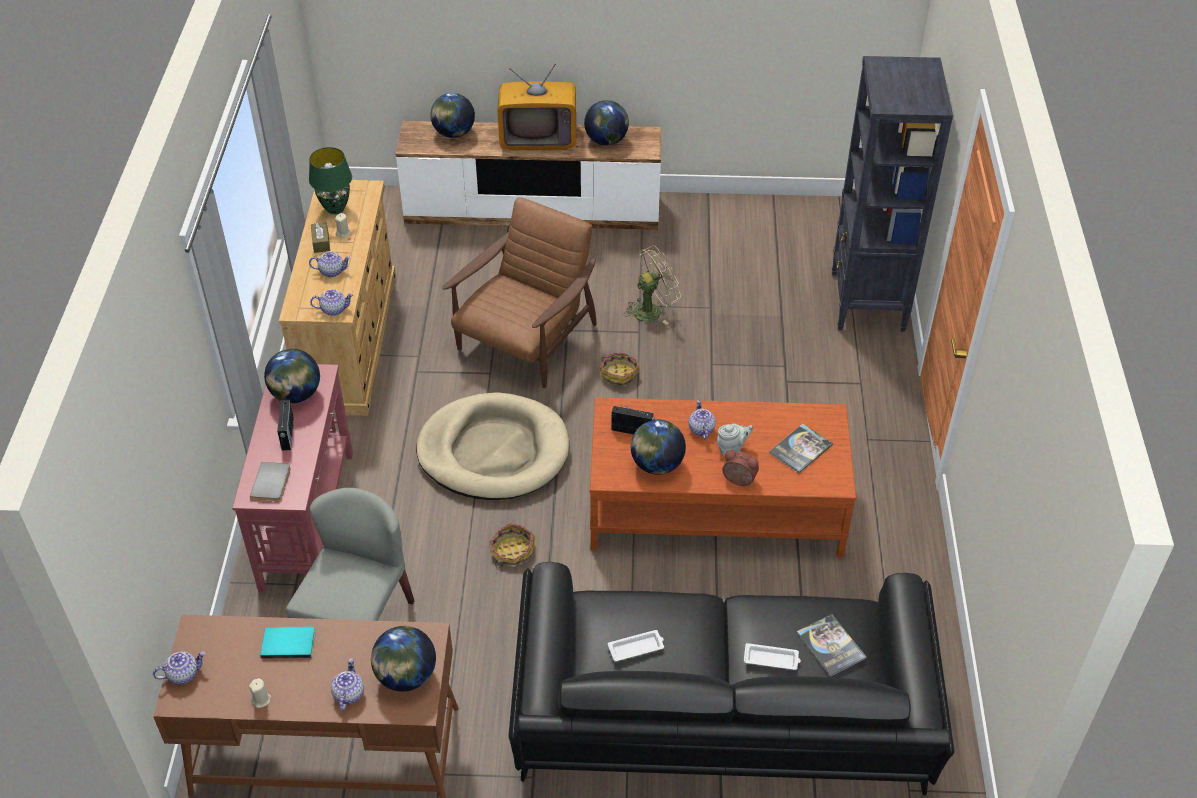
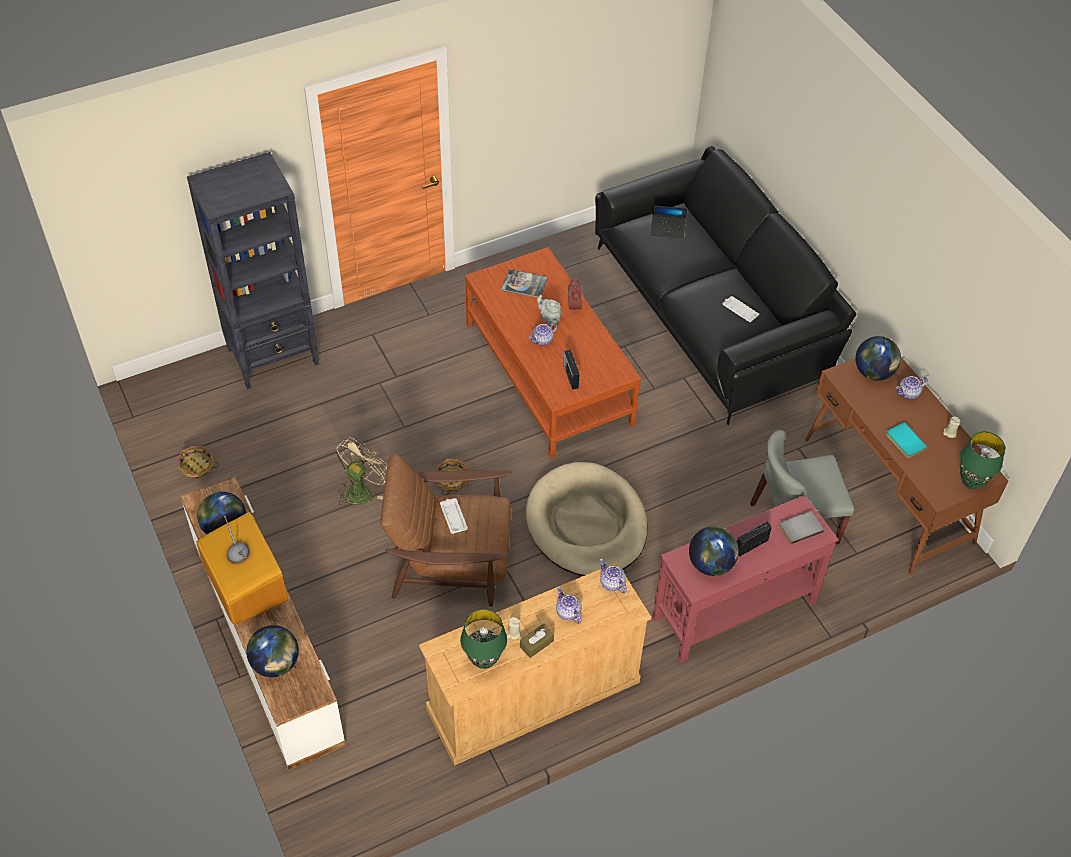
camera: 120 degrees left, 5 degrees up
teapot [153,651,206,685] -> green table lamp [960,432,1005,489]
basket [489,523,535,568] -> basket moved to [178,446,219,478]
beige fan [624,246,681,325] -> beige fan turned 90 degrees clockwise [337,438,387,506]
globe [631,420,686,475] -> none
white tray [744,643,801,670] -> white tray moved to [440,498,468,534]
book [797,614,867,676] -> laptop [651,205,687,238]

